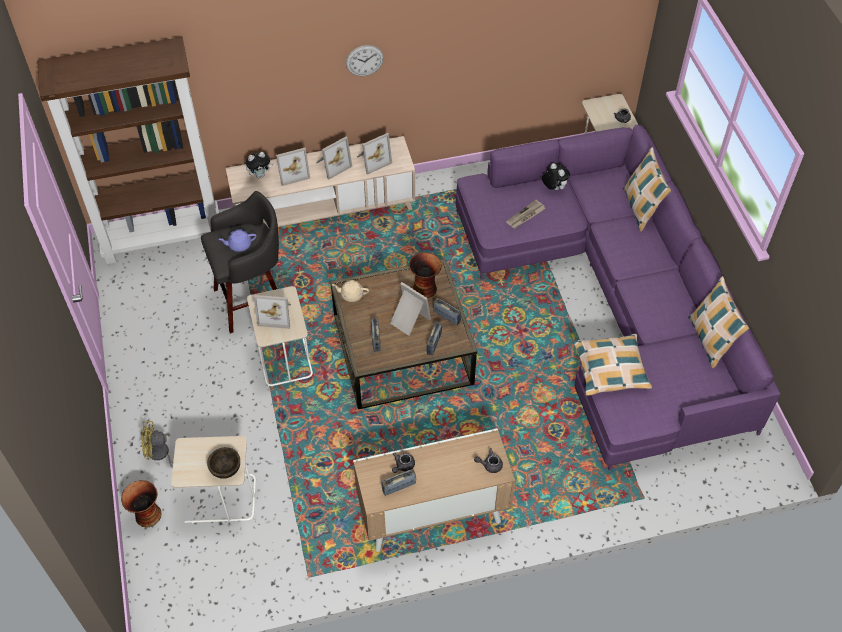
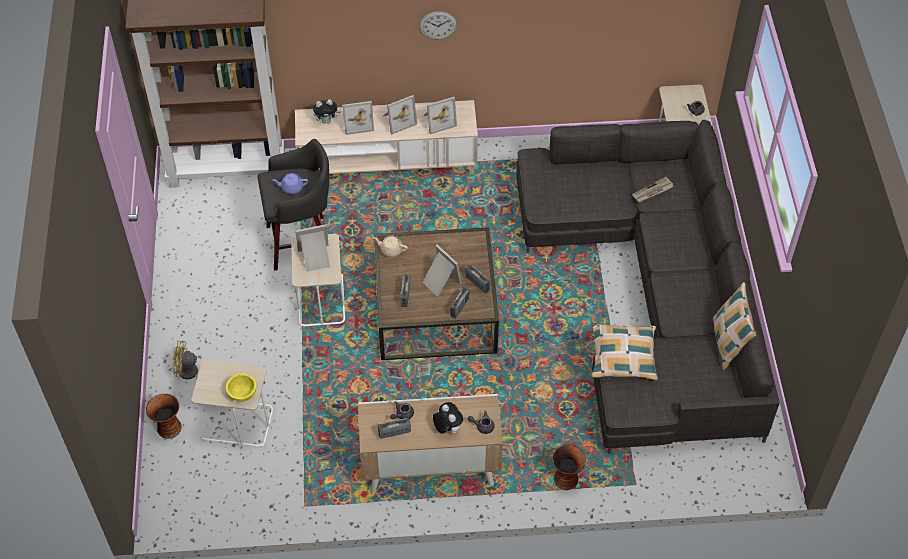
camera: 10 degrees right, 0 degrees up
brown bowl [207,447,240,479] -> yellow bowl [226,373,256,402]
picture frame [254,295,291,329] -> picture frame turned 150 degrees clockwise [295,224,330,272]
vase [409,252,442,298] -> vase moved to [552,445,586,490]
purple sofa [456,125,781,471] -> grey sofa [516,120,780,454]
newspaper [506,200,546,229] -> newspaper moved to [632,177,674,202]
plush toy [542,163,570,190] -> plush toy moved to [433,402,463,434]
pillow [623,147,671,232] -> none

